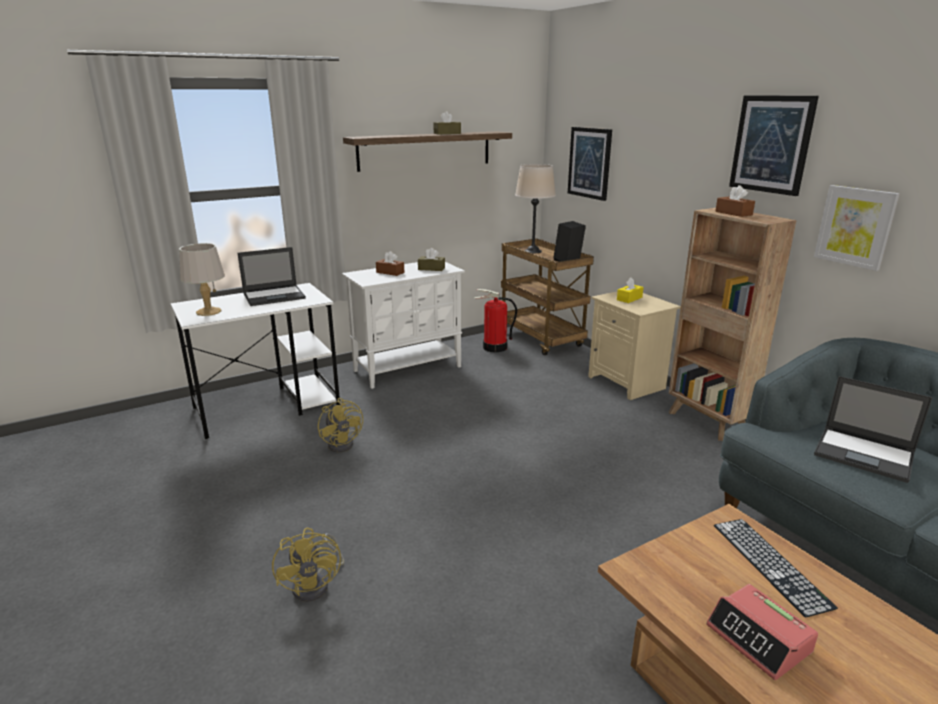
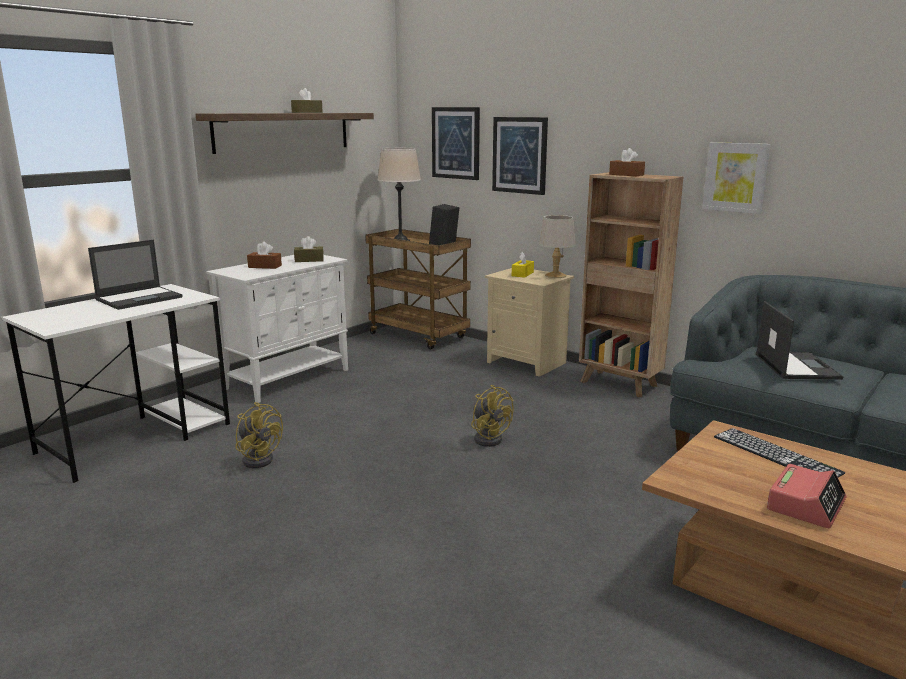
camera: 20 degrees left, 5 degrees down
grey table lamp [179,243,225,316] -> grey table lamp moved to [539,215,576,278]
yellow fan [272,528,345,602] -> yellow fan moved to [471,385,514,447]
fire extinguisher [474,289,517,352] -> none
alarm clock [706,584,818,680] -> alarm clock turned 90 degrees counterclockwise [767,464,846,528]
picture [729,95,819,196] -> picture moved to [492,117,548,195]
laptop [814,376,933,483] -> laptop turned 105 degrees counterclockwise [756,301,843,380]

